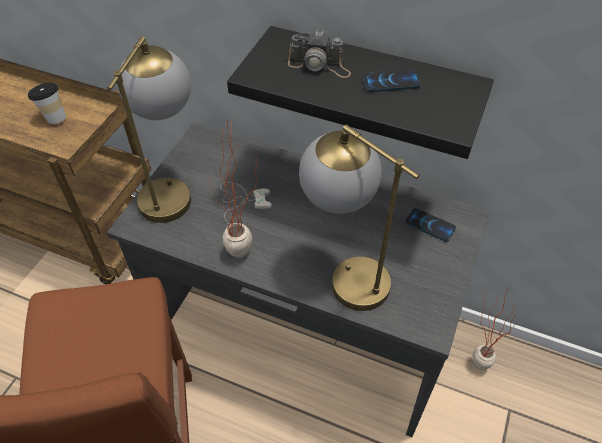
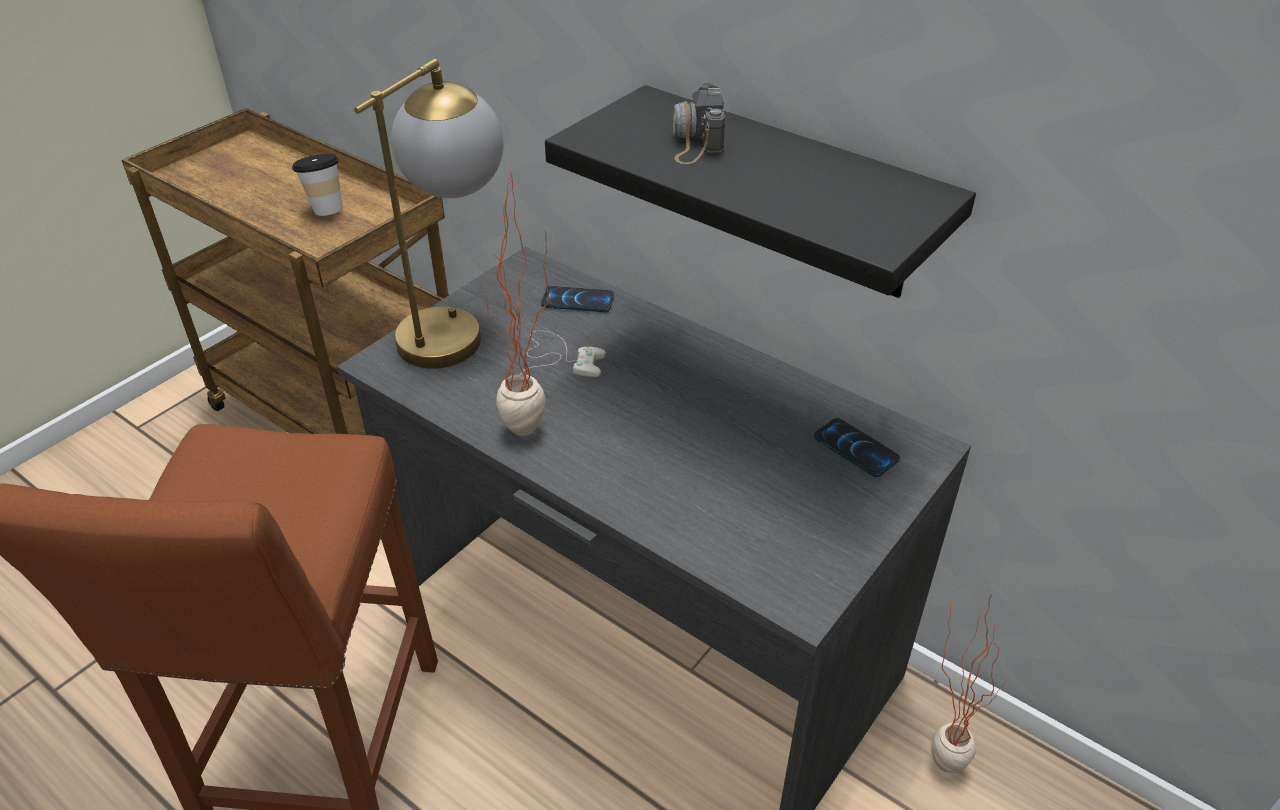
camera: 15 degrees right, 10 degrees down
camera [288,30,351,78] -> camera turned 60 degrees clockwise [673,83,725,164]
table lamp [299,124,419,311] -> none
phone [362,70,421,92] -> phone moved to [541,286,614,312]

